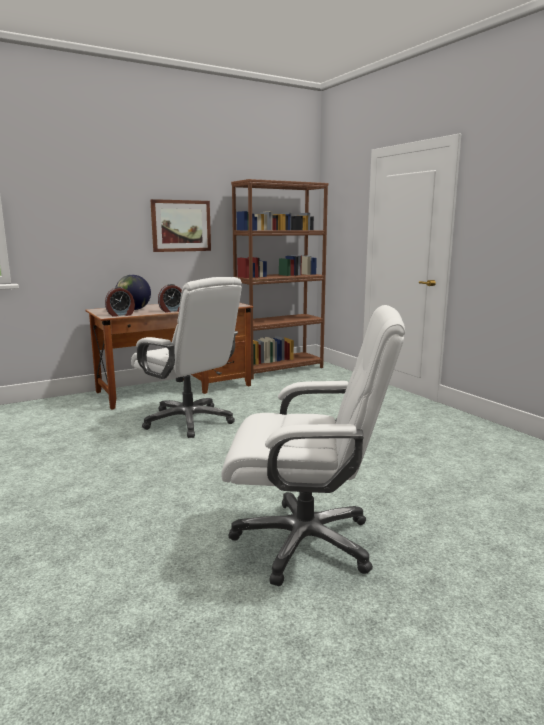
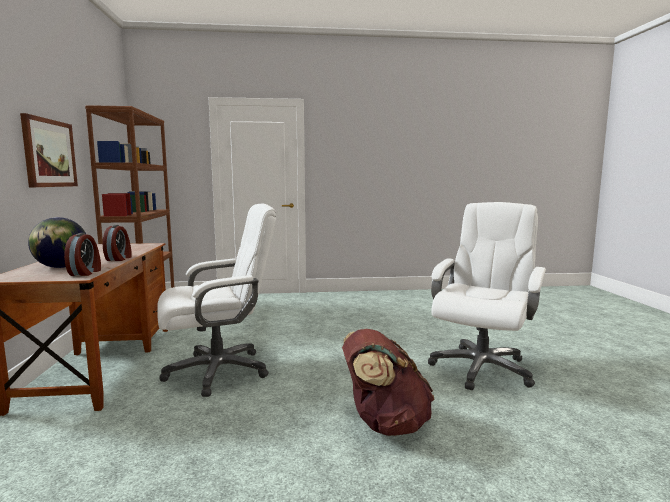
camera: 65 degrees left, 5 degrees down
none -> brown backpack [342,329,435,436]

